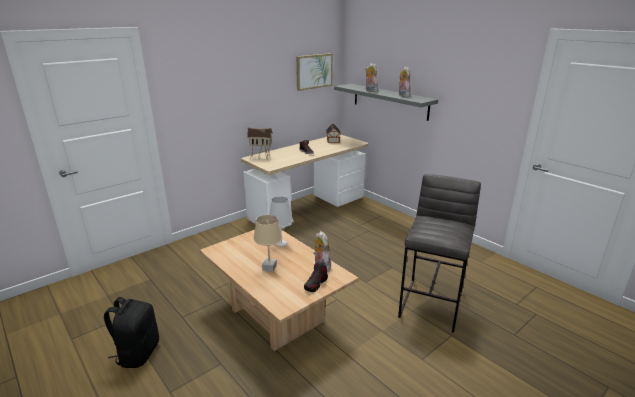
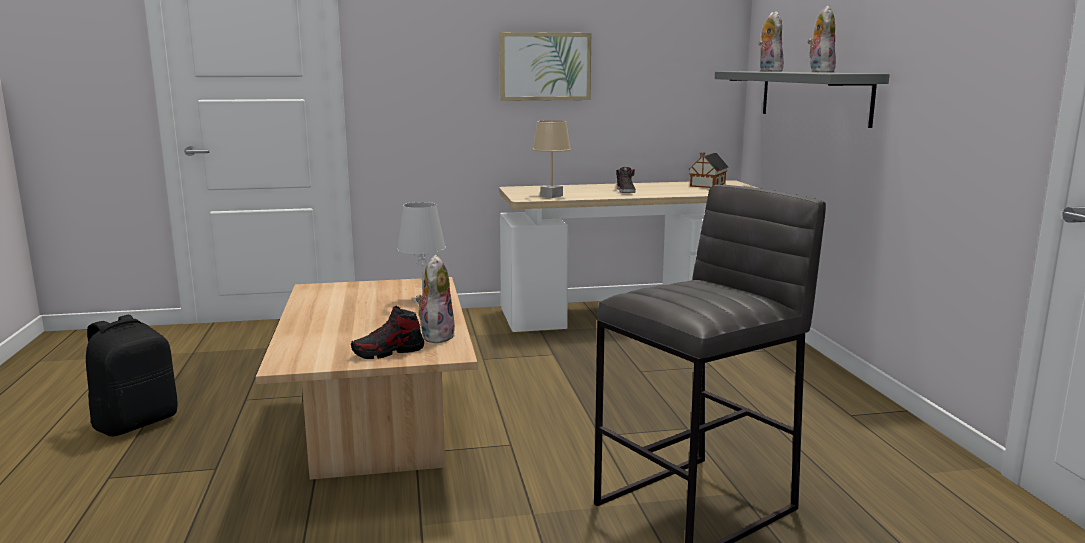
camera: 30 degrees right, 10 degrees down
toy house [247,127,273,159] -> none
beige table lamp [253,215,282,272] -> beige table lamp moved to [533,120,571,198]
picture [296,53,333,91] -> picture moved to [500,32,591,101]

